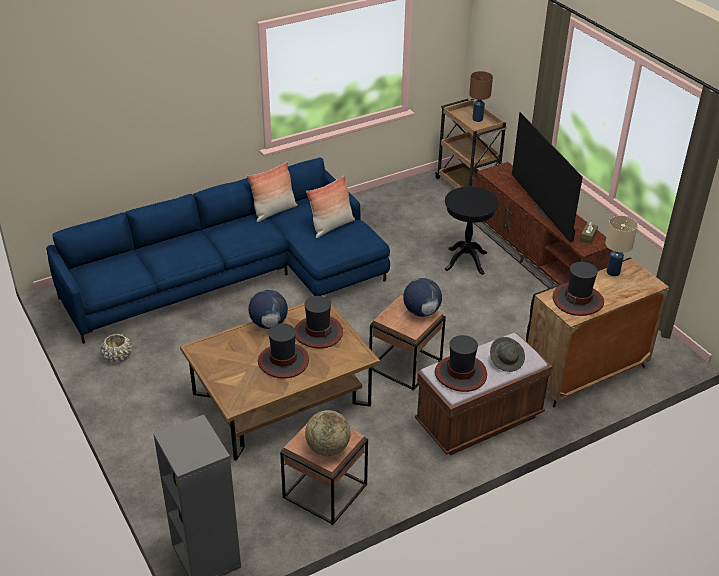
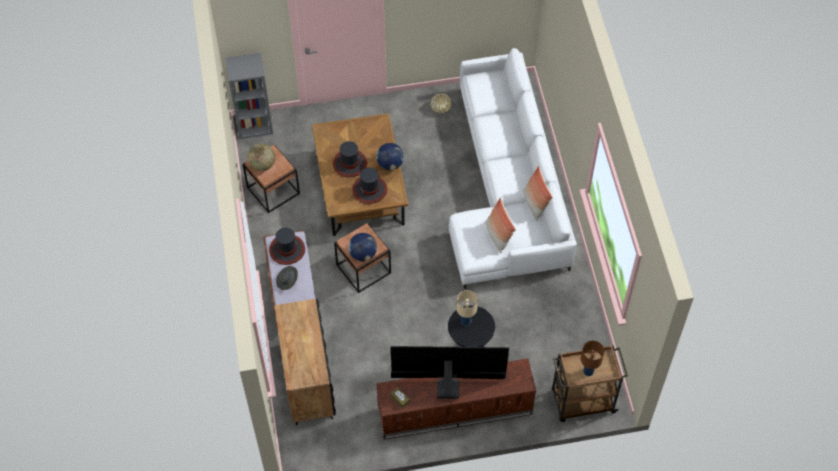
camera: 110 degrees right, 20 degrees up
blue sofa [46,157,390,344] -> white sofa [448,48,577,289]
hat [553,262,604,316] -> none
beige table lamp [605,216,638,276] -> beige table lamp moved to [456,290,478,326]

